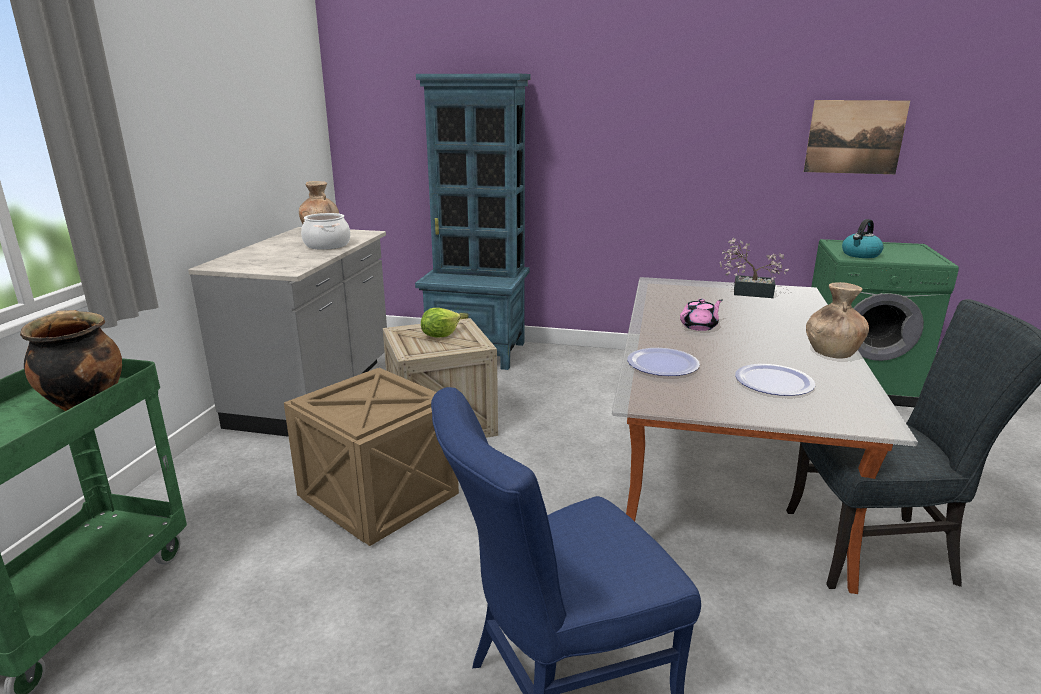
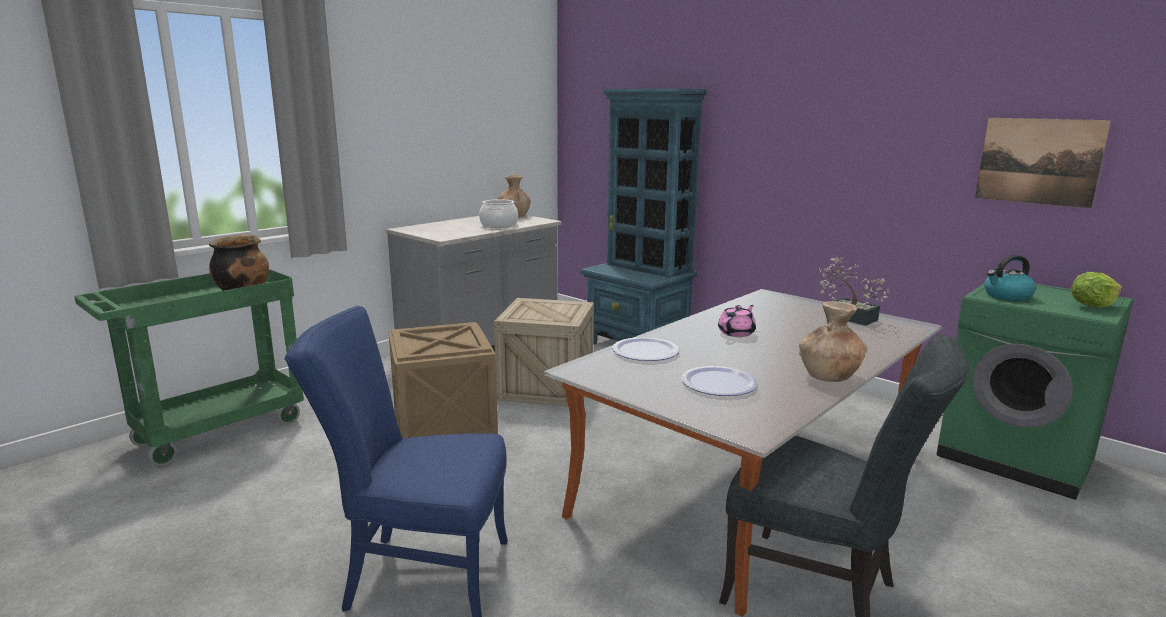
camera: 30 degrees right, 5 degrees down
lettuce [421,308,461,337] -> lettuce moved to [1071,272,1122,308]
pink teapot [680,299,722,331] -> pink teapot turned 45 degrees counterclockwise [718,305,756,337]

